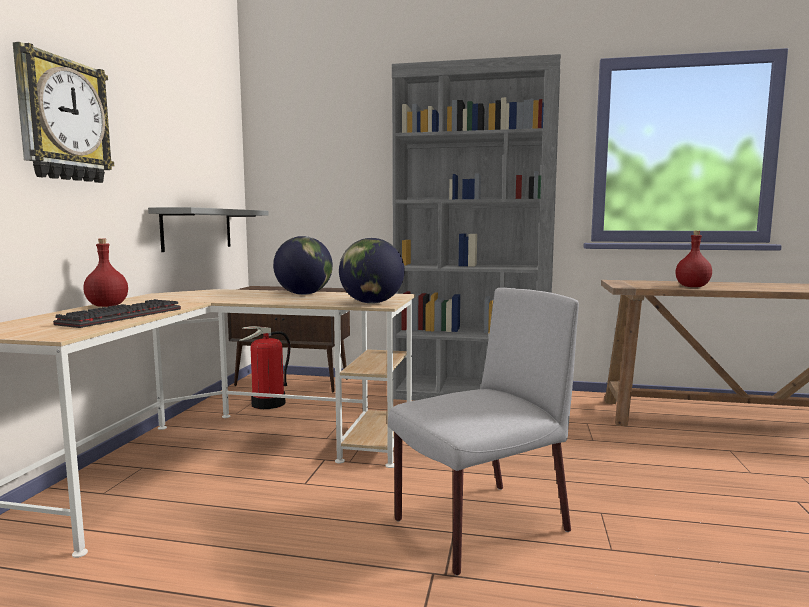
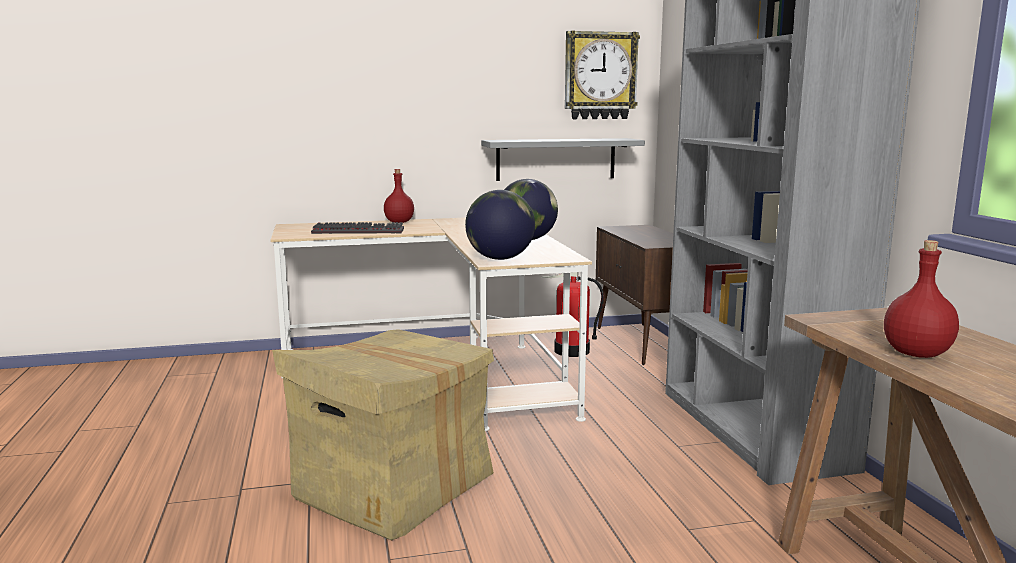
camera: 65 degrees right, 5 degrees up
wall clock [13,42,114,183] -> wall clock moved to [565,30,640,119]
grey chair [387,288,579,576] -> cardboard box [272,329,494,541]

